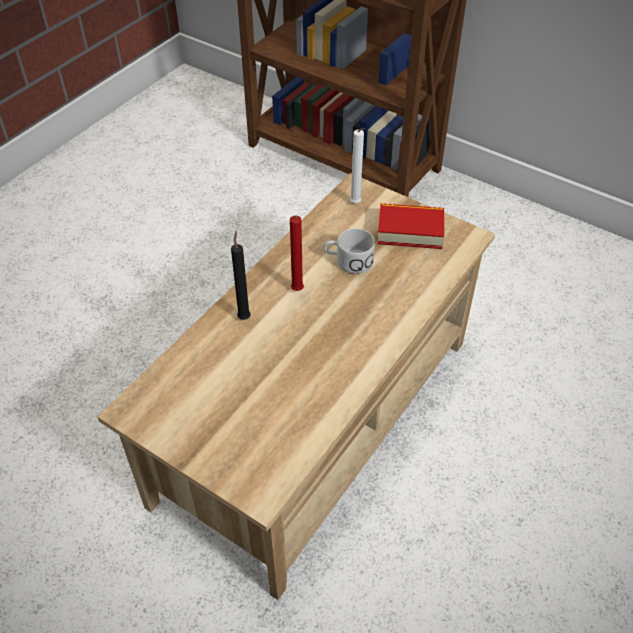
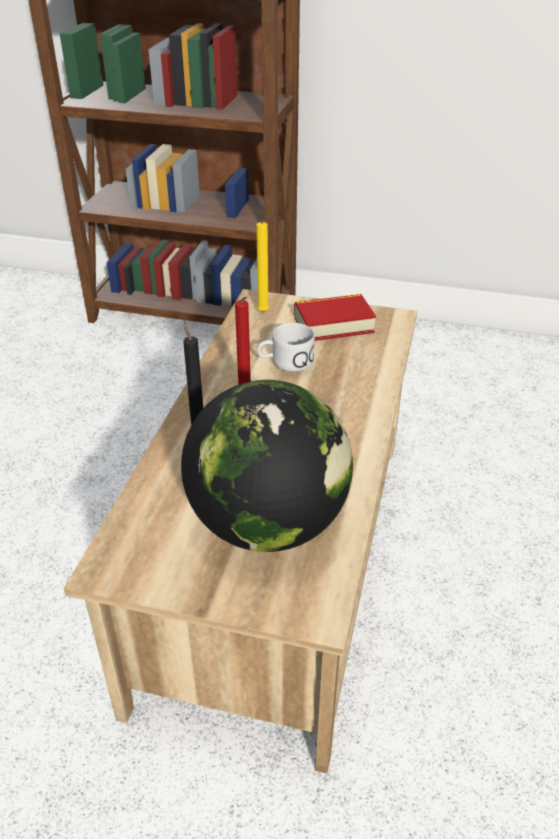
camera: 20 degrees left, 10 degrees down
white candle [350,128,365,203] -> yellow candle [256,216,271,312]
none -> globe [181,380,353,552]

